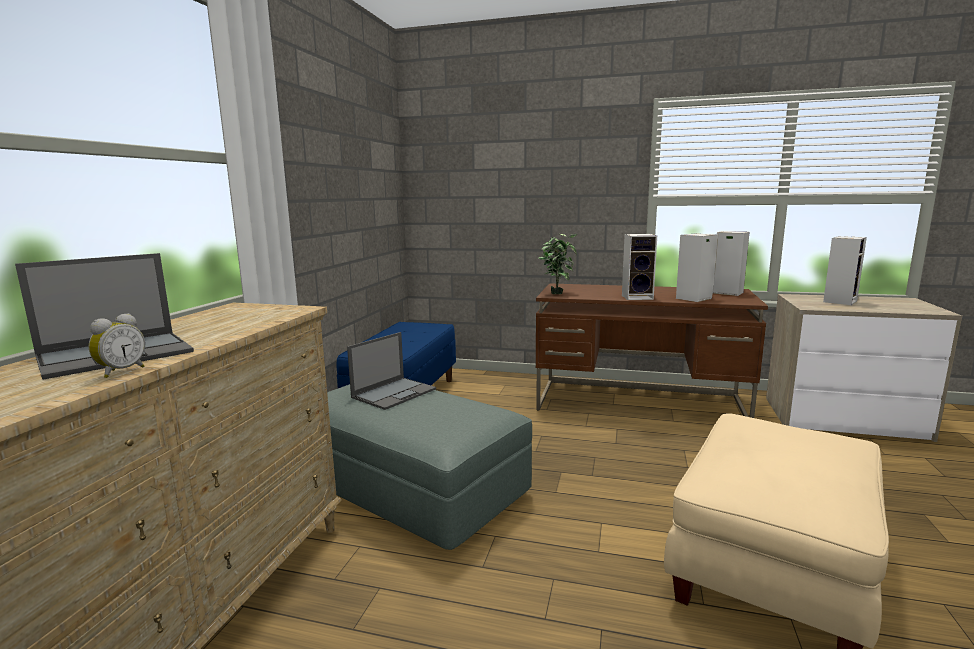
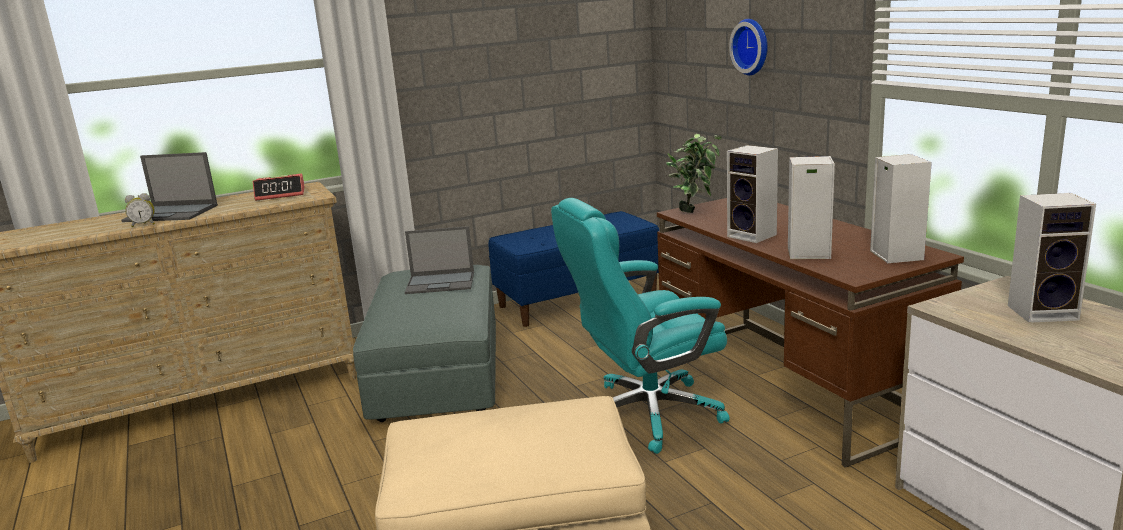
camera: 50 degrees right, 5 degrees up
none -> alarm clock [253,174,305,201]
none -> turquoise office chair [551,198,730,454]
none -> wall clock [729,19,768,75]

